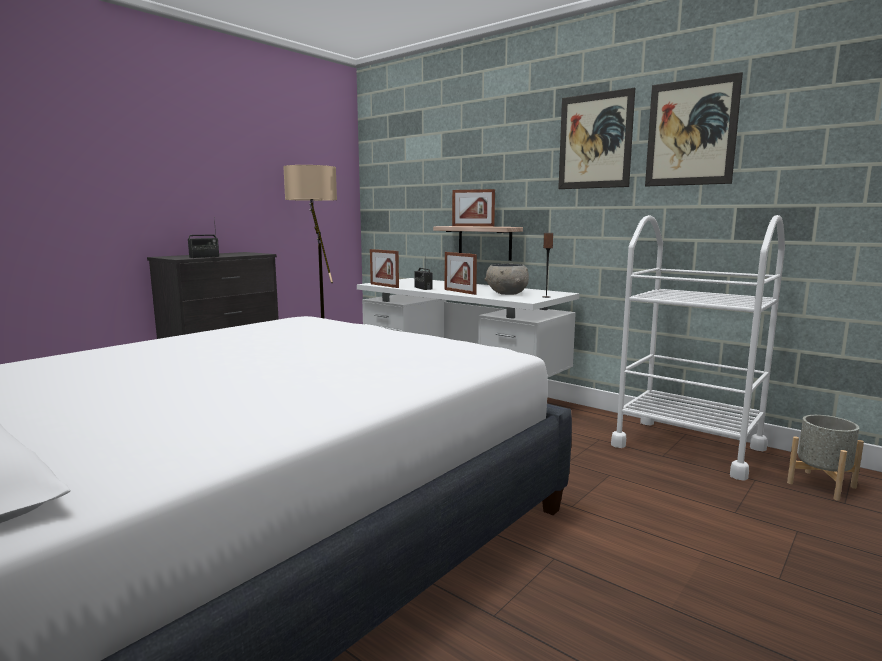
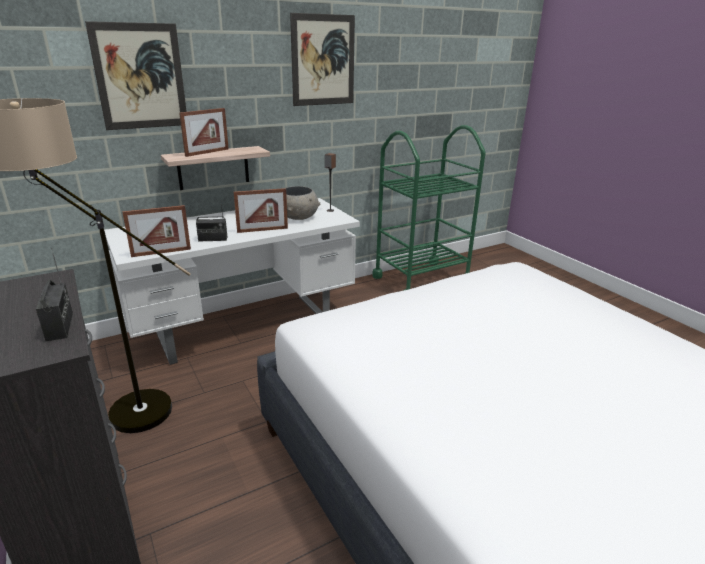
camera: 70 degrees left, 15 degrees up
white cart [611,215,785,481] -> green cart [372,125,486,291]
picture [645,72,743,187] -> picture moved to [85,21,187,130]
grey planter [787,415,864,501] -> none

